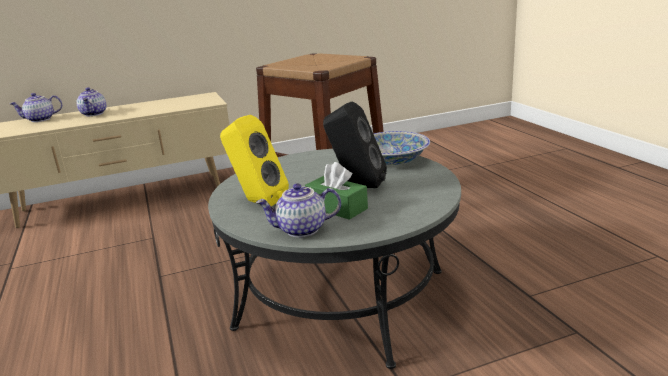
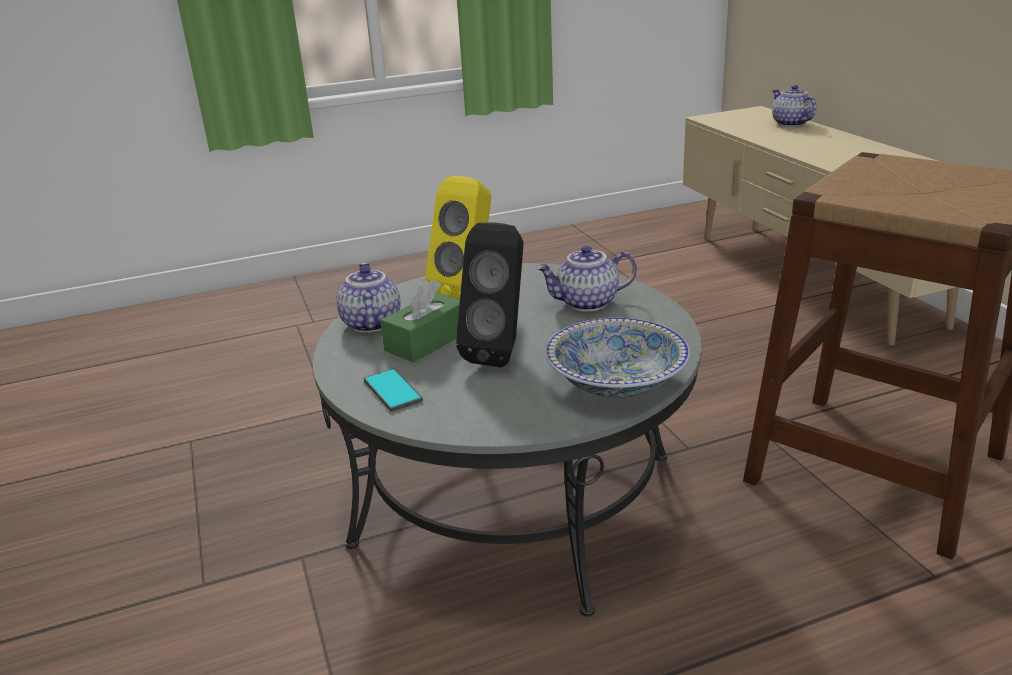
camera: 90 degrees right, 5 degrees up
teapot [77,87,107,116] -> teapot moved to [536,246,637,312]
none -> phone [364,369,423,412]

